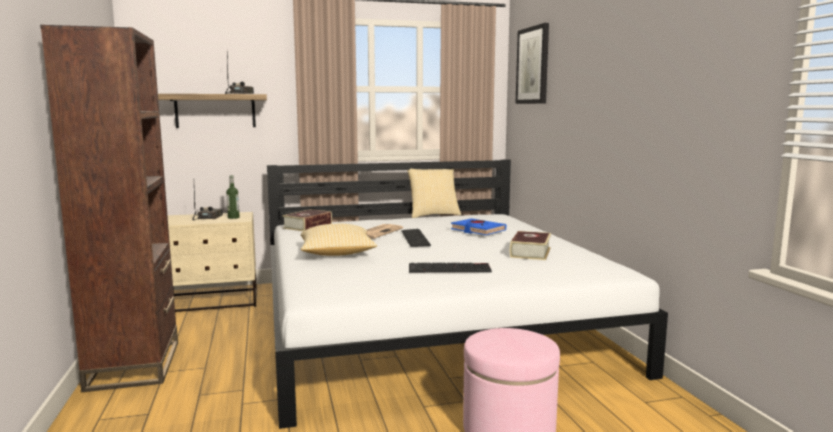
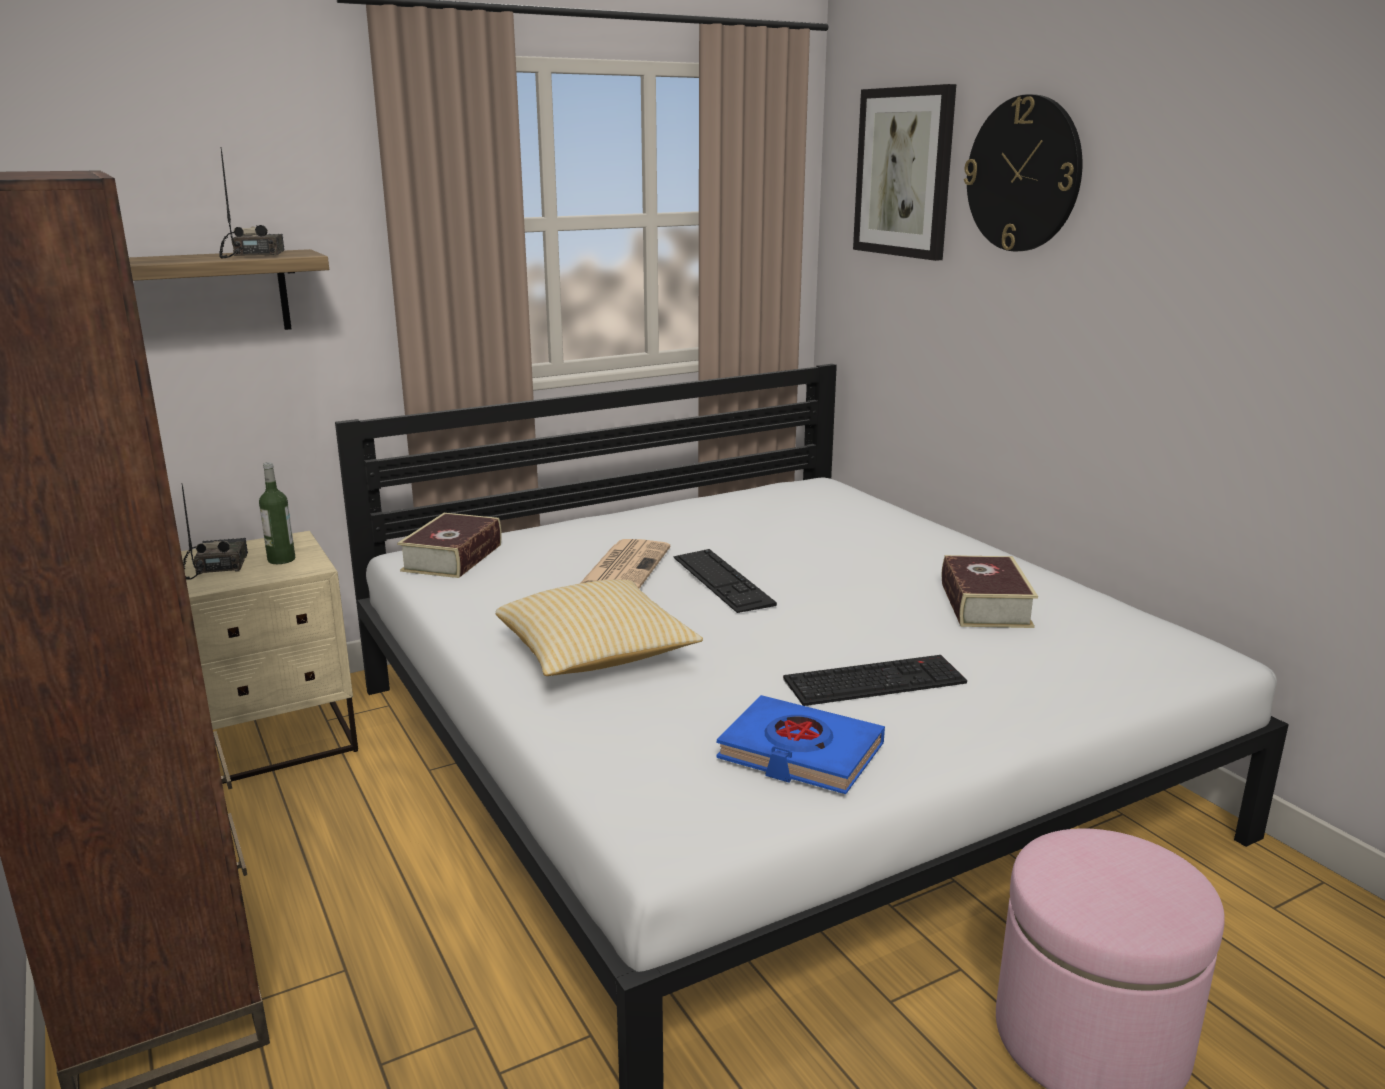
camera: 15 degrees left, 10 degrees up
pillow [407,169,461,218] -> none
blue book [451,218,506,235] -> blue book moved to [716,695,885,794]
none -> wall clock [964,94,1083,252]

